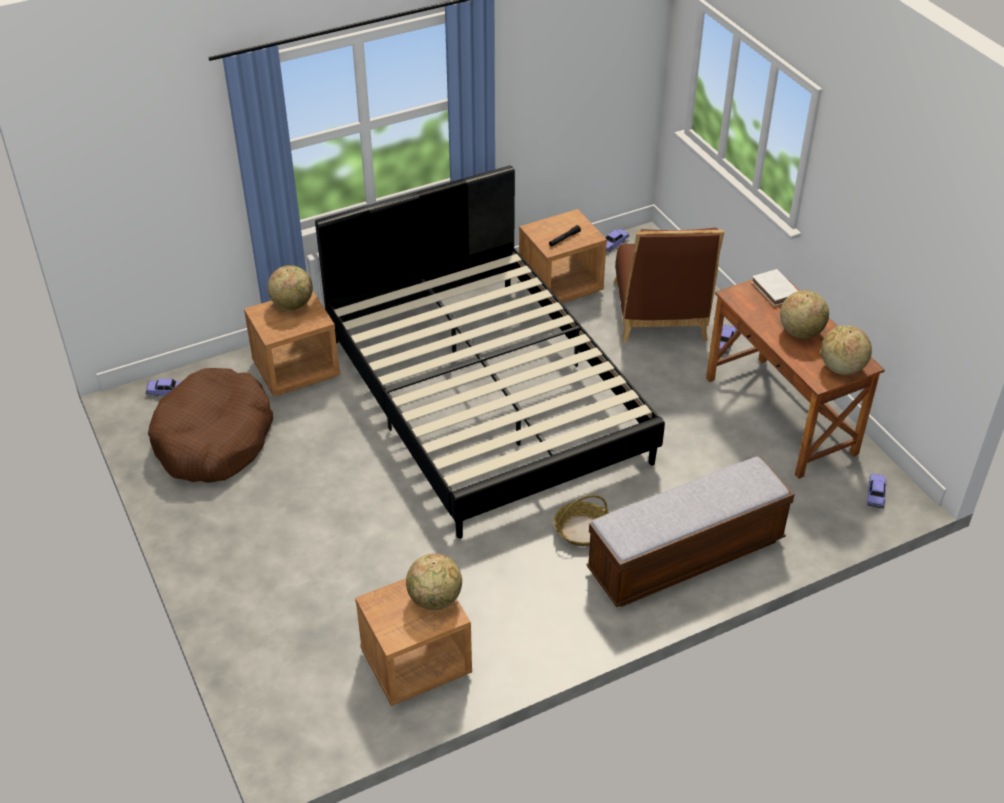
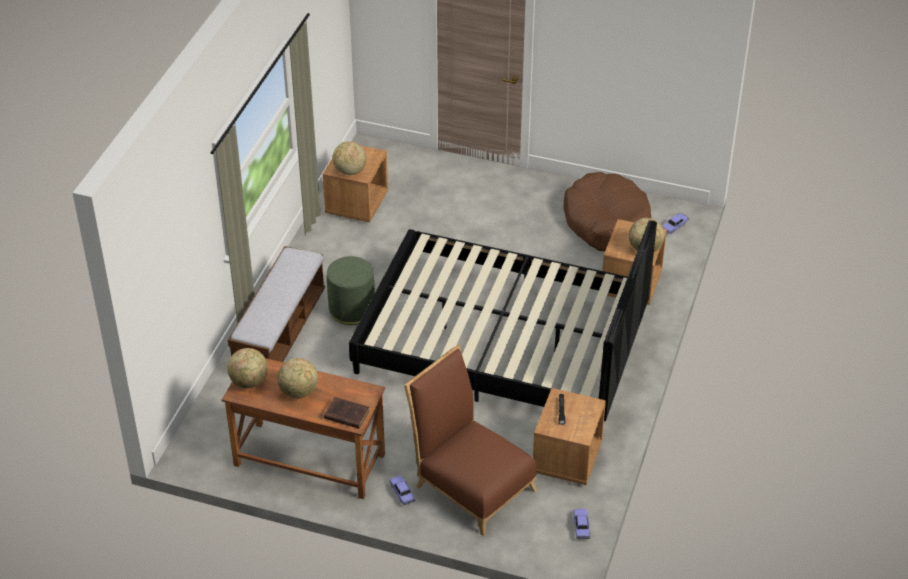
camera: 135 degrees right, 0 degrees up
basket [554,495,609,546] -> green ottoman [327,256,375,325]
white book [751,269,798,306] -> brown book [324,397,370,429]
toy car [867,474,886,509] -> none

